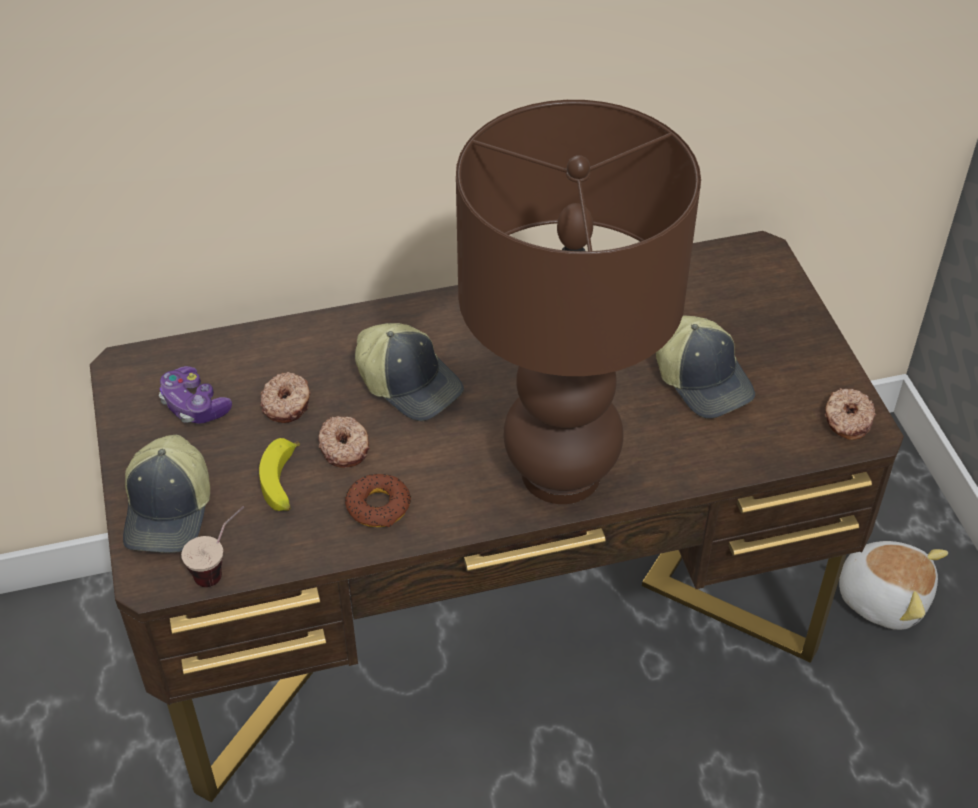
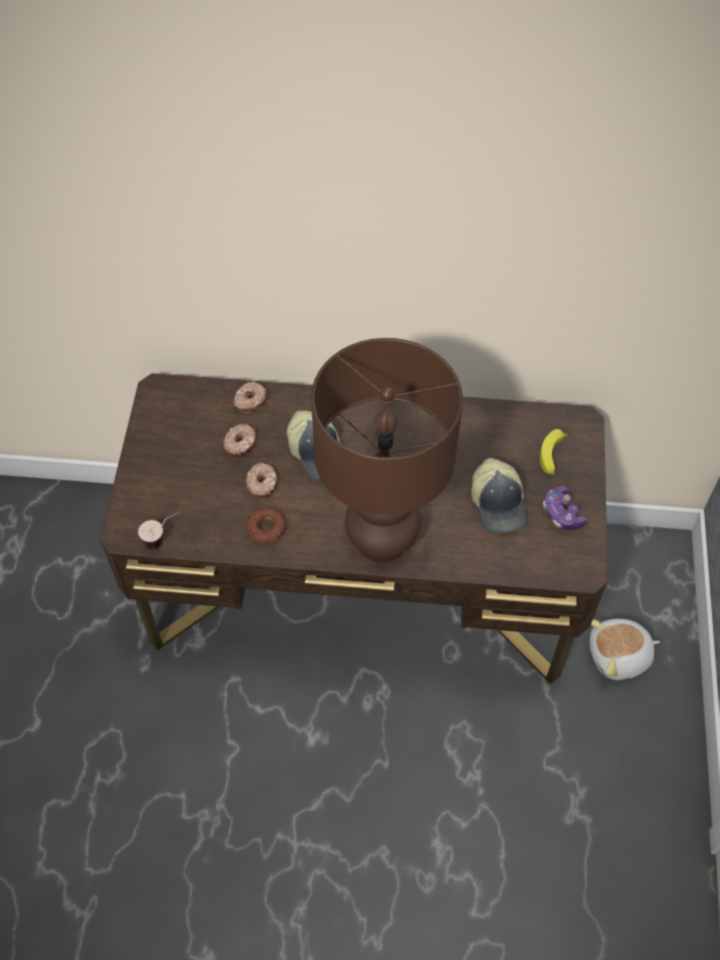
camera: 20 degrees right, 10 degrees up
cap [123,435,210,553] -> none
game controller [159,366,232,424] -> game controller moved to [543,487,588,530]
banana [259,438,300,511] -> banana moved to [540,429,569,475]
donut [825,388,876,440] -> donut moved to [233,381,267,414]
plush toy [839,541,948,630] -> plush toy turned 120 degrees clockwise [589,619,660,680]

